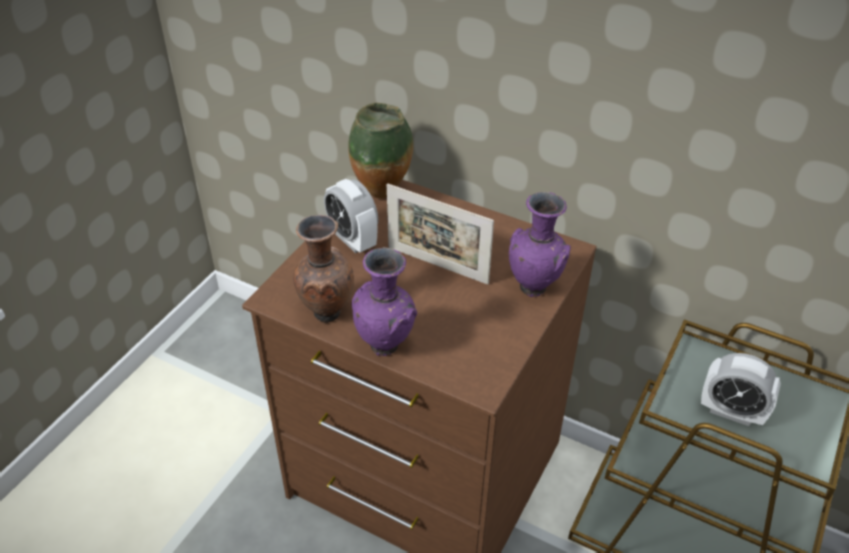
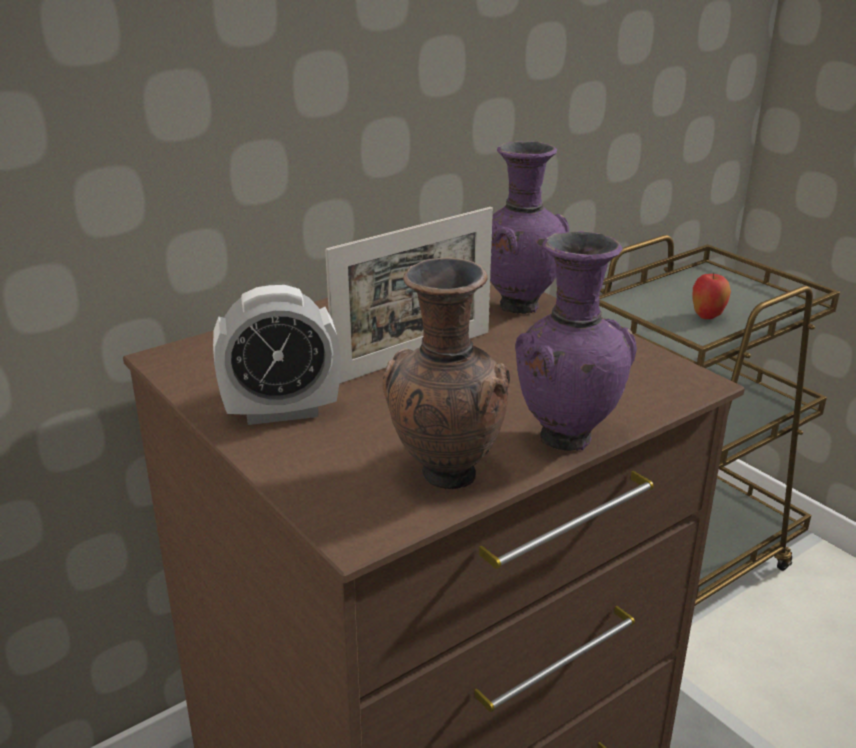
camera: 65 degrees left, 15 degrees down
vase [348,103,413,199] -> none
alarm clock [701,353,781,426] -> apple [692,273,731,319]

